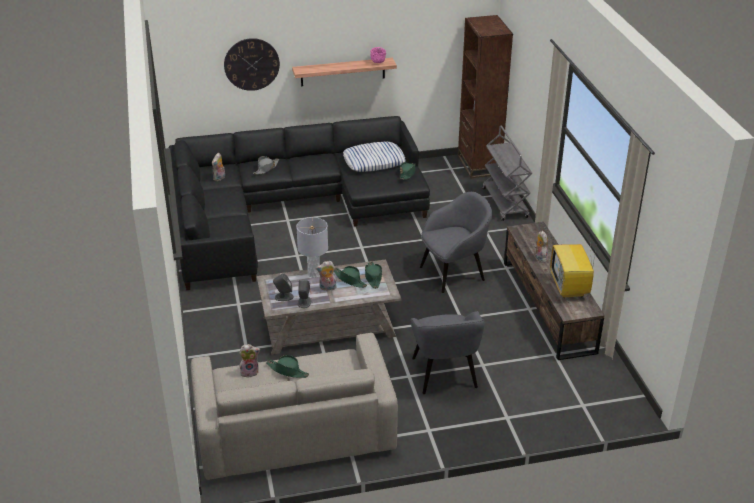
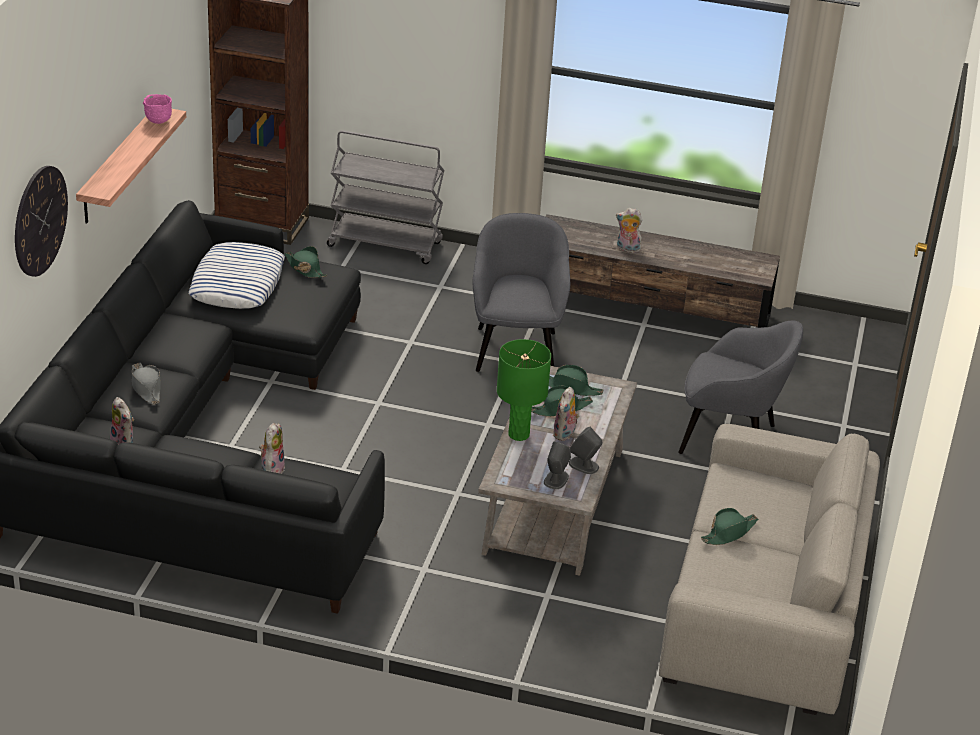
camera: 65 degrees left, 0 degrees up
plush toy [239,344,260,378] -> plush toy moved to [259,423,285,474]
grey table lamp [296,217,328,278] -> green table lamp [497,339,551,441]
television [550,244,596,298] -> none

